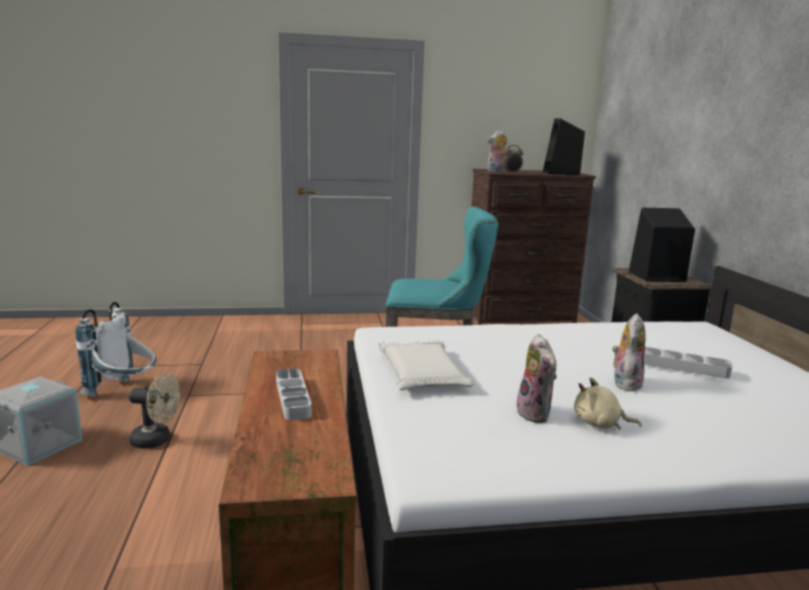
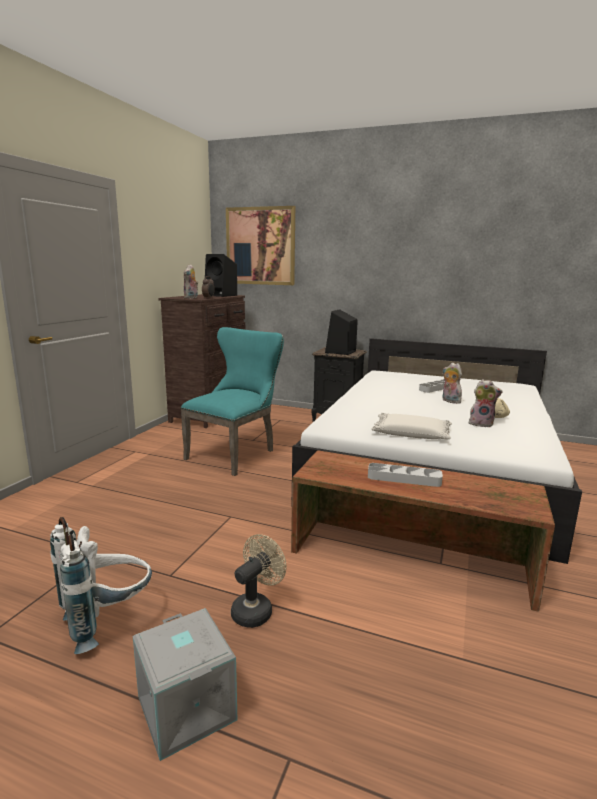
camera: 60 degrees left, 0 degrees up
none -> picture [226,206,295,285]

